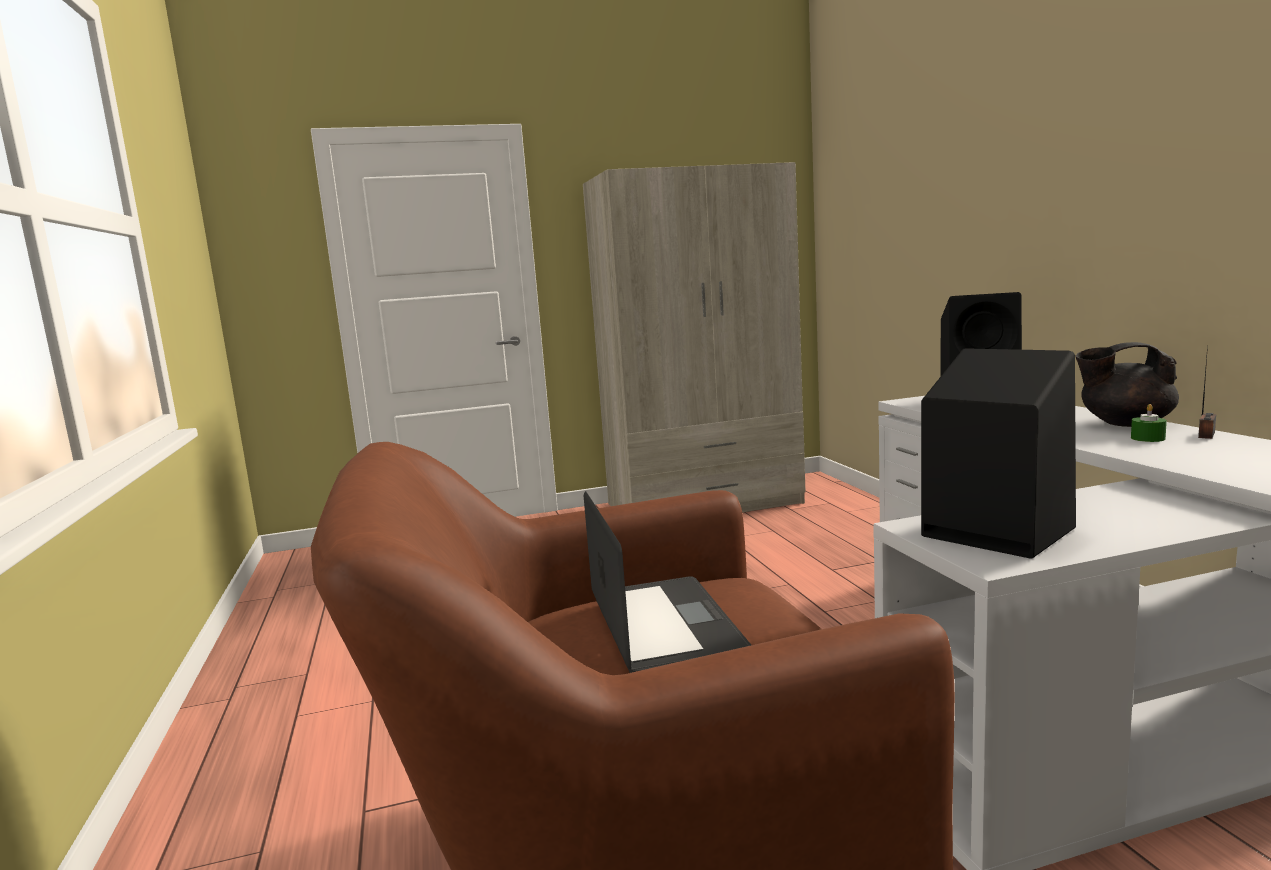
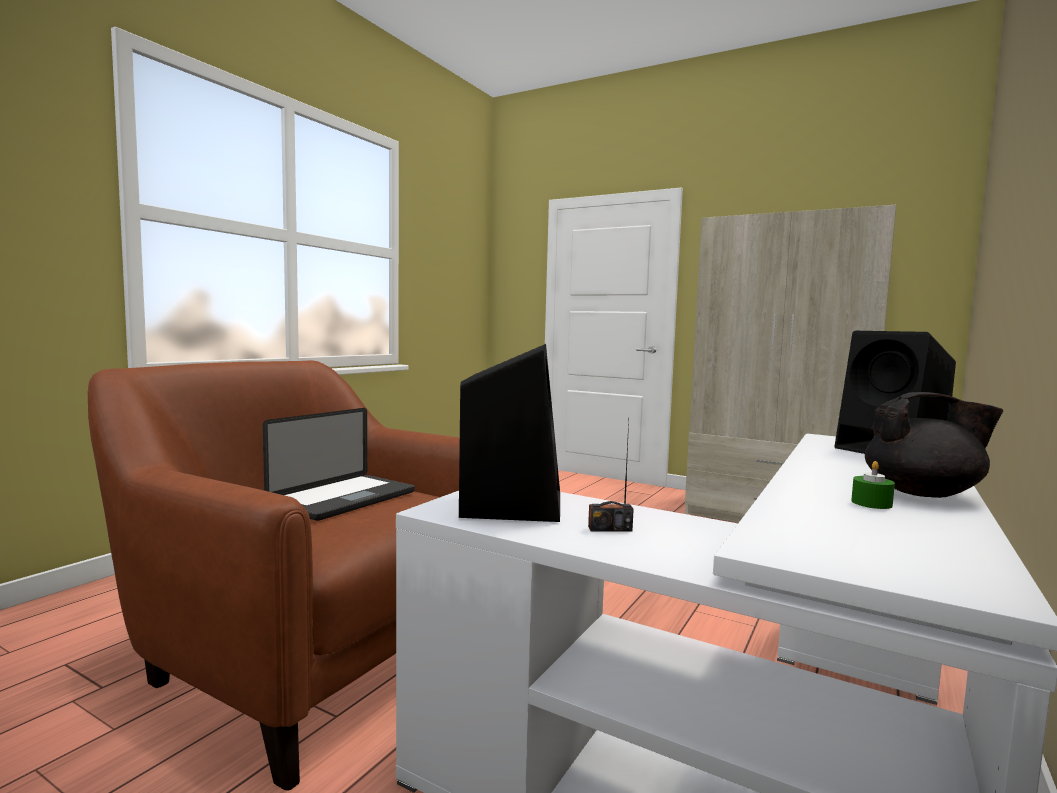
camera: 45 degrees right, 5 degrees down
black teapot [1075,342,1179,427] -> black teapot turned 135 degrees clockwise [865,392,1003,498]
radio [1198,345,1216,439] -> radio moved to [588,421,634,532]

